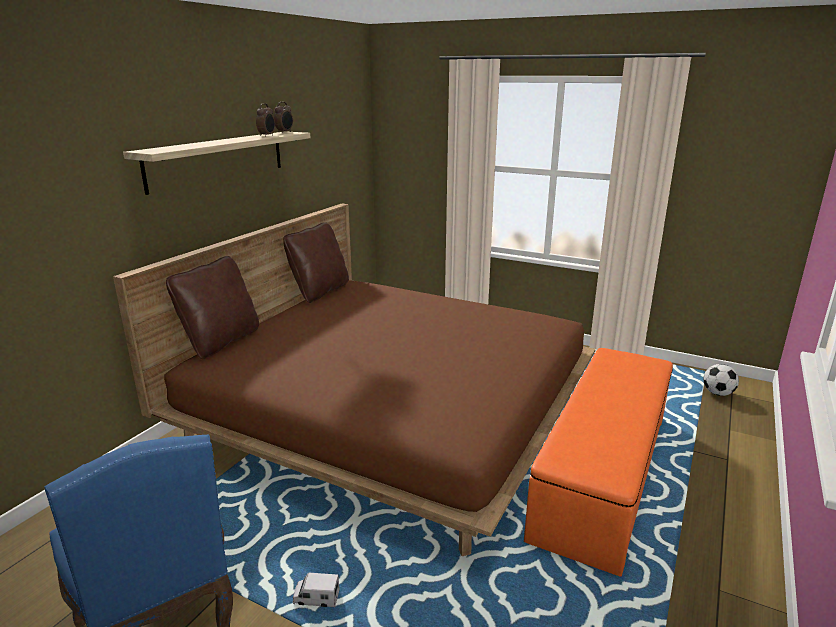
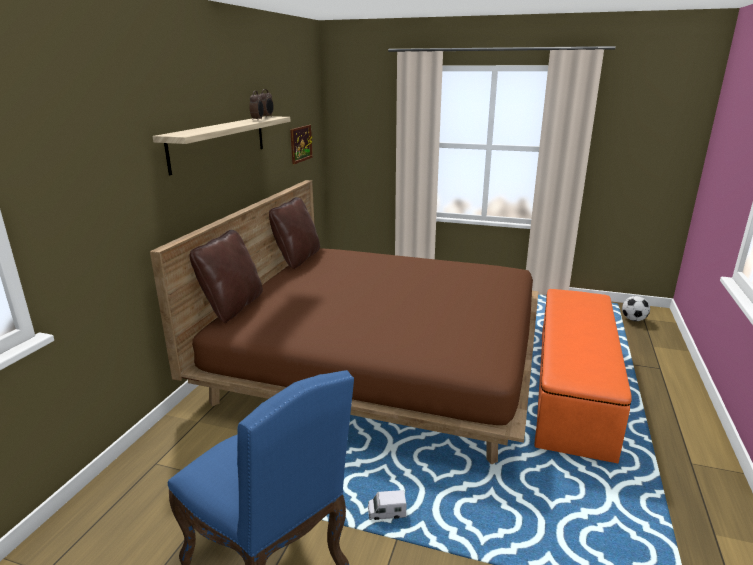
camera: 10 degrees left, 0 degrees up
none -> picture [290,125,313,164]

